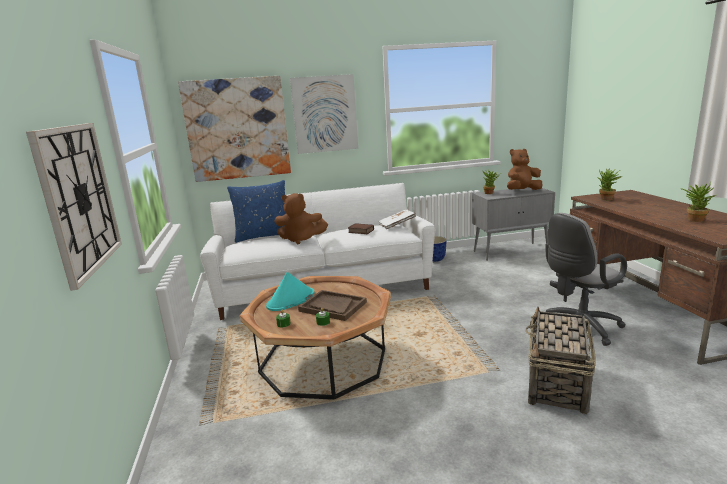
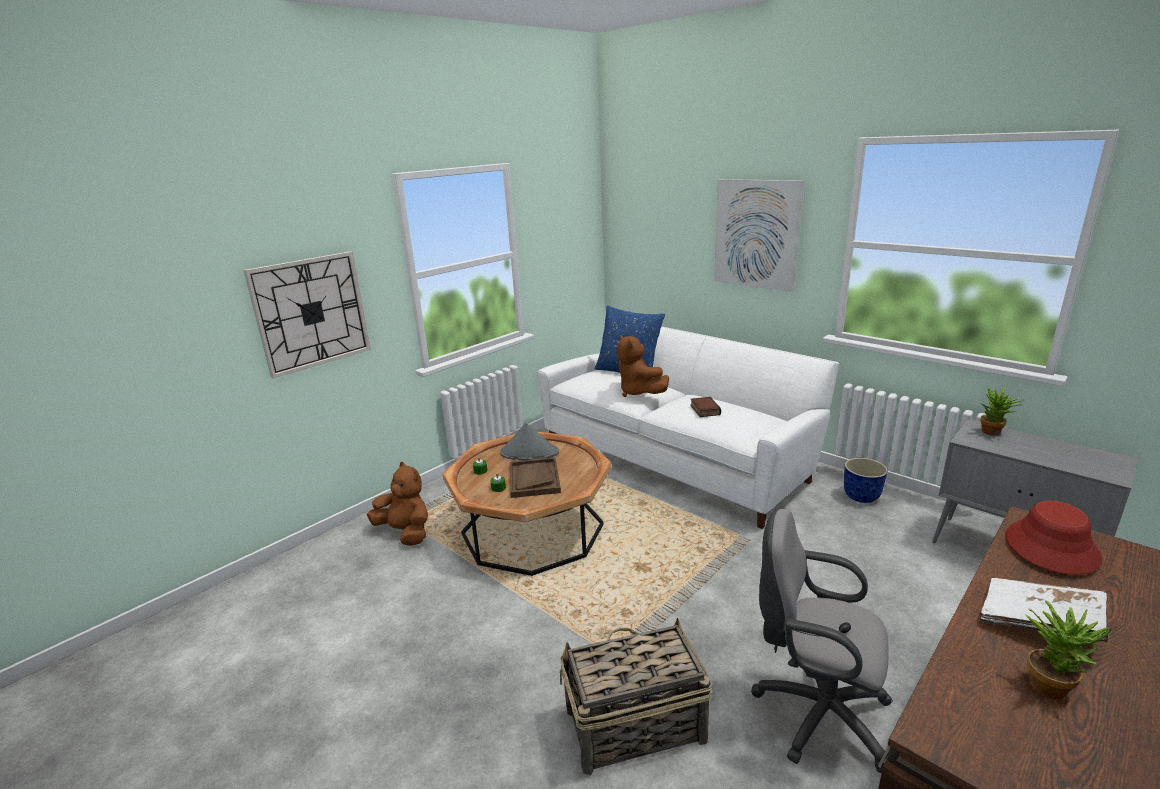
camera: 55 degrees right, 5 degrees up
picture [178,76,291,182] -> none
turquoise hat [266,272,314,311] -> grey hat [500,423,559,461]
white book [379,209,416,229] -> white book moved to [981,578,1109,642]
brown plush toy [507,149,542,190] -> brown plush toy moved to [367,462,428,546]
potted plant [597,168,622,200] -> red hat [1005,501,1102,575]

